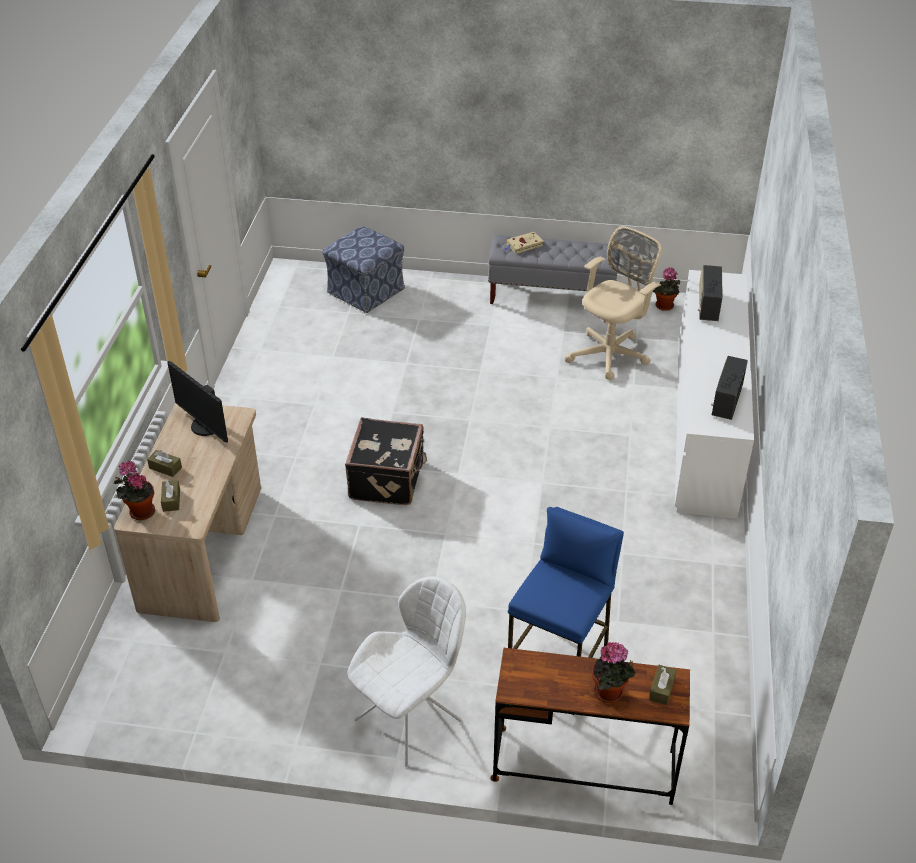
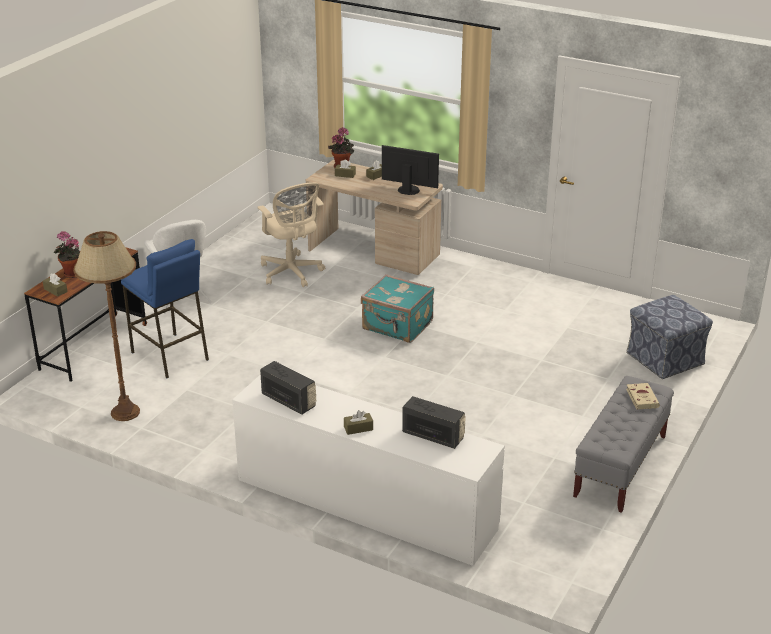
camera: 110 degrees right, 10 degrees down
monitor [168,361,228,443] -> monitor turned 45 degrees clockwise [382,145,439,195]
black suitcase [345,418,427,505] -> turquoise suitcase [361,274,434,343]
beige office chair [565,226,663,380] -> beige office chair moved to [258,182,325,287]
potted plant [653,267,680,311] -> none
none -> brown floor lamp [73,231,140,421]
none -> brown tissue box [344,410,373,435]

